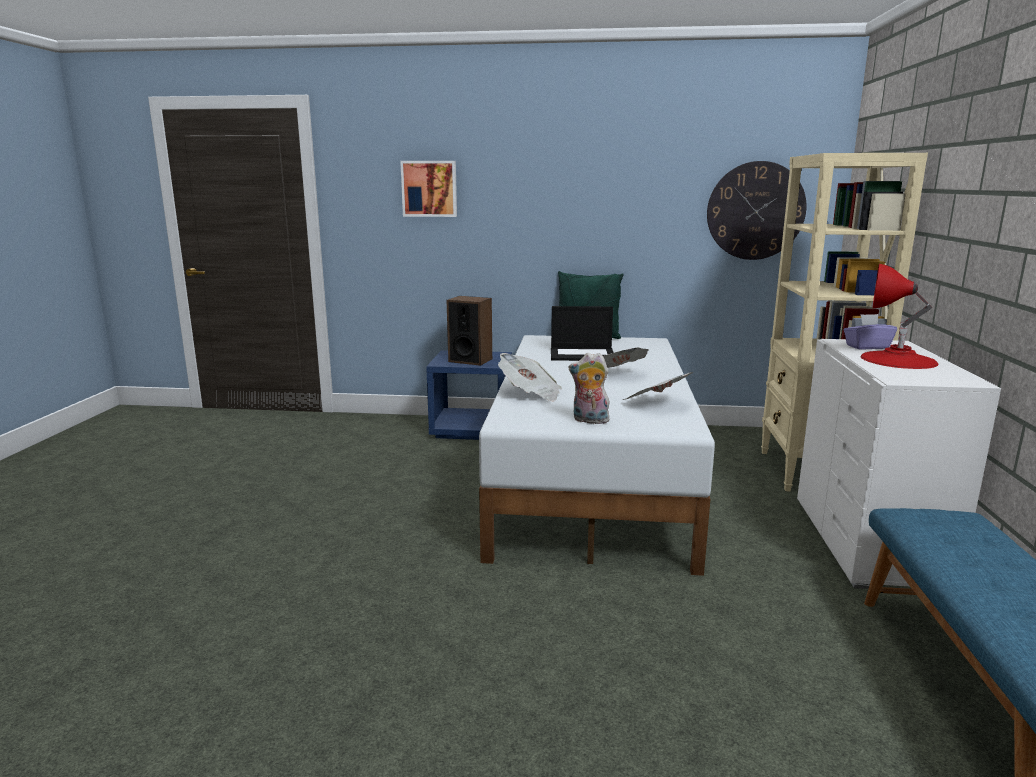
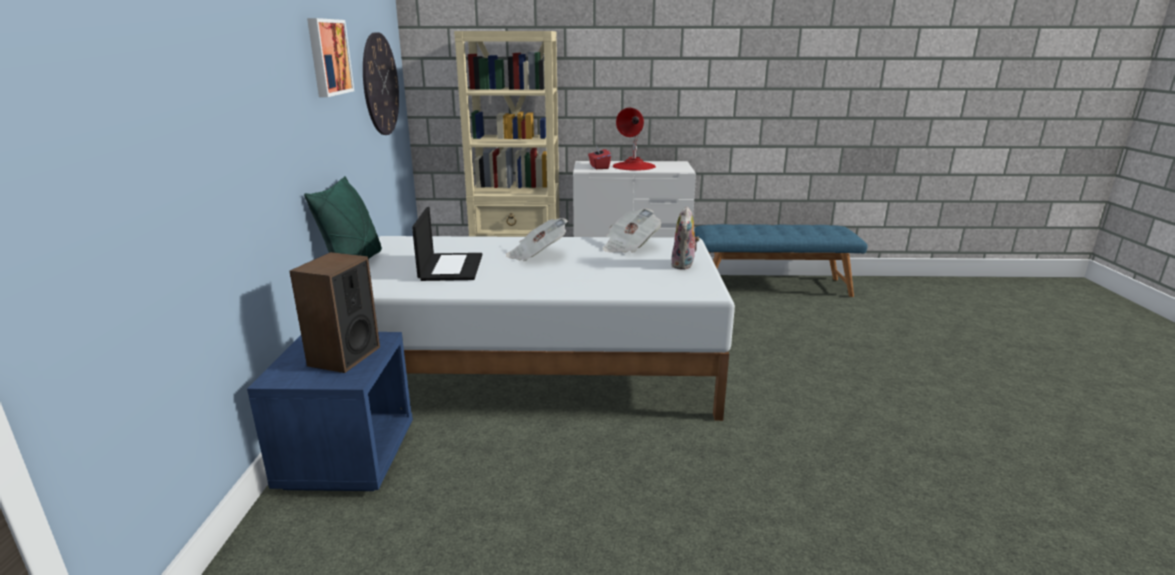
camera: 95 degrees left, 5 degrees up
picture [400,161,457,217] -> picture moved to [307,18,354,97]
newspaper [498,353,562,402] -> none
purple tissue box [844,314,897,350] -> red tissue box [588,145,611,169]

